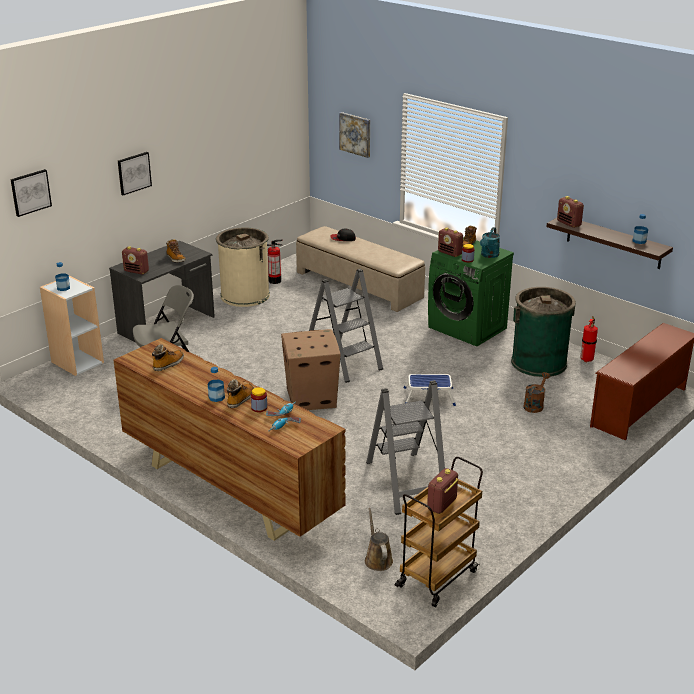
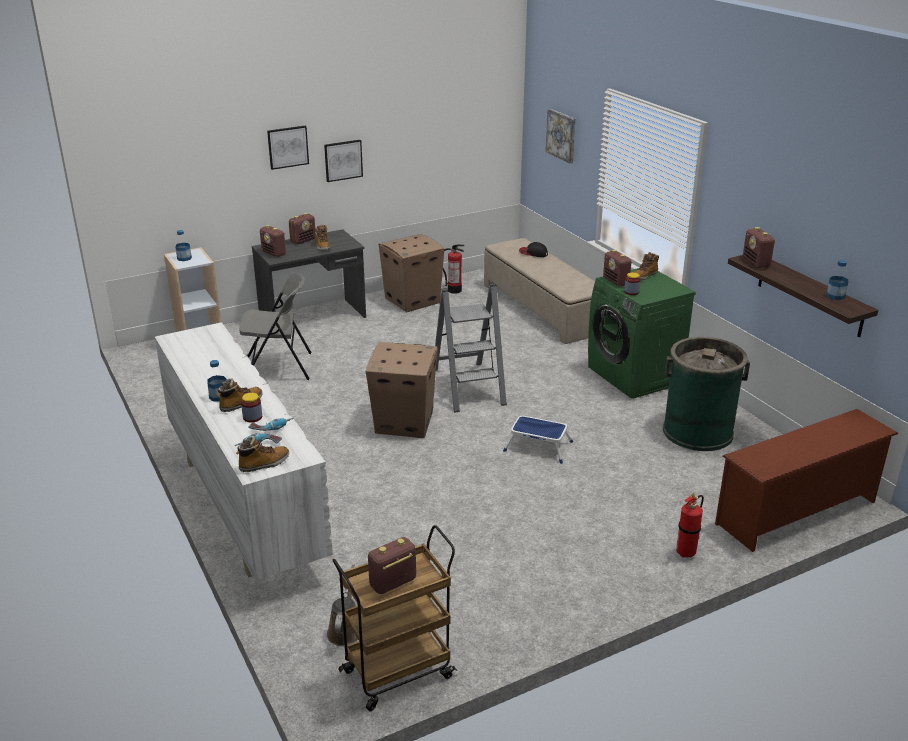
camera: 20 degrees right, 0 degrees up
picture [10,169,52,217] -> picture moved to [324,140,363,182]
brown cabinet [113,338,346,541] -> white cabinet [155,322,333,580]
boot [152,344,184,371] -> boot moved to [236,436,289,472]
beige trash can [216,227,270,307] -> cardboard box [379,234,444,312]
grey step ladder [366,380,445,515] -> none
turquoise watering can [480,227,500,258] -> none
brown watering can [523,372,550,413] -> none
fire extinguisher [581,317,598,362] -> fire extinguisher moved to [676,493,704,557]
none -> radio [289,213,316,244]

